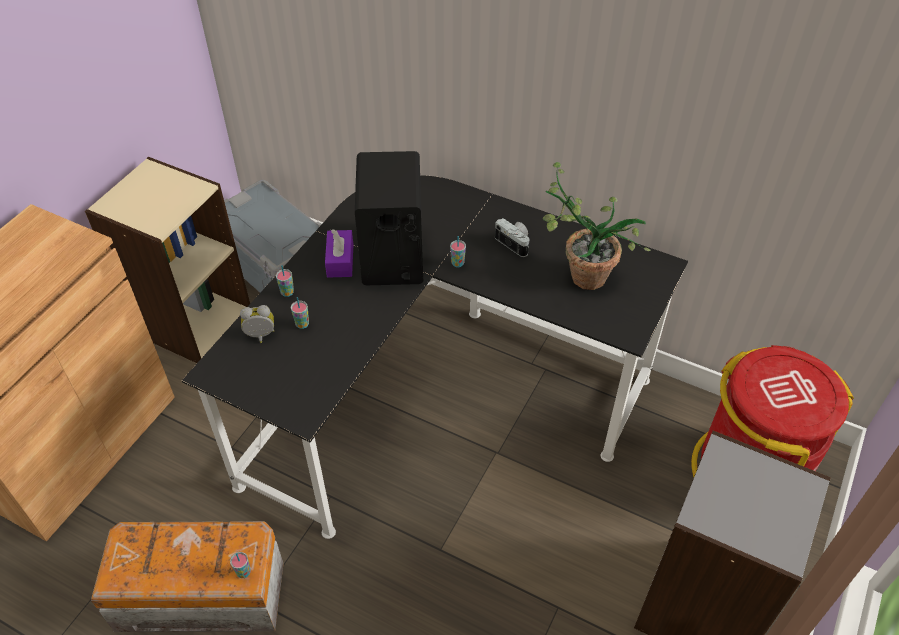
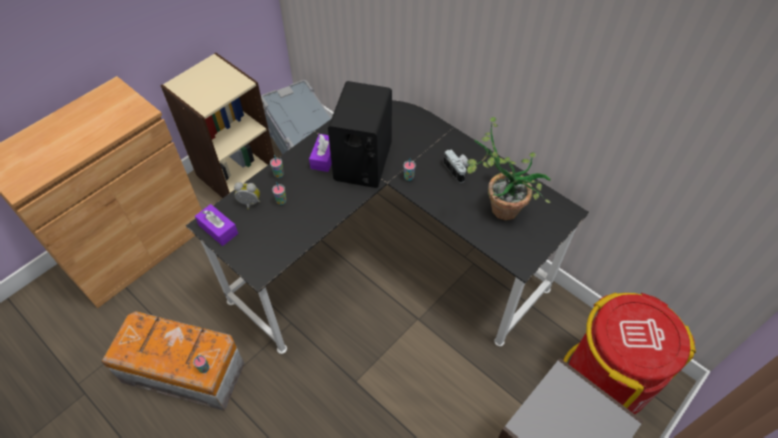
camera: 15 degrees right, 5 degrees up
none -> purple tissue box [195,204,238,246]

